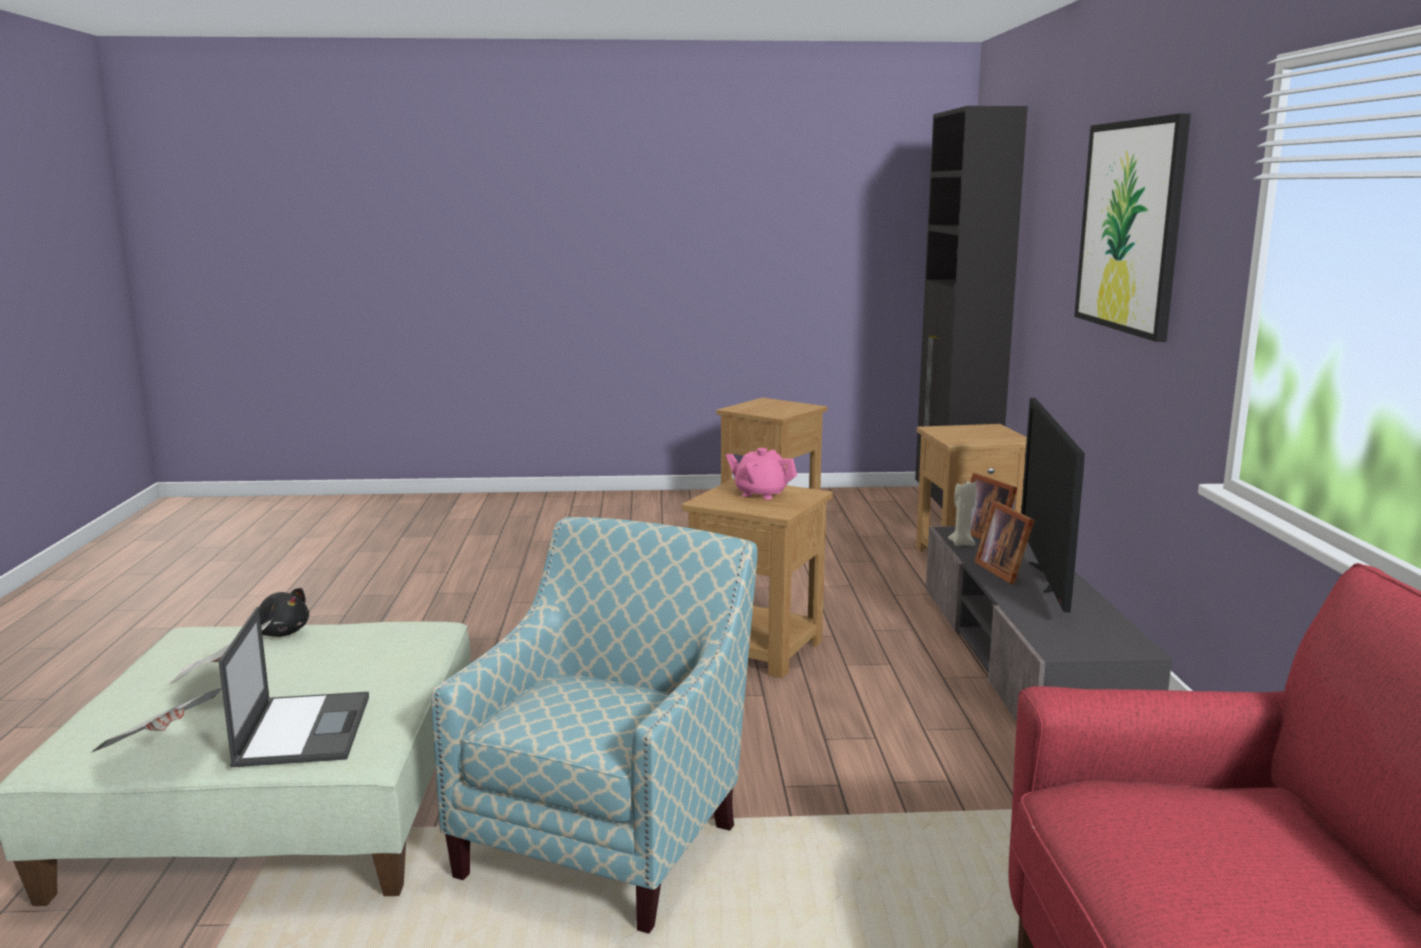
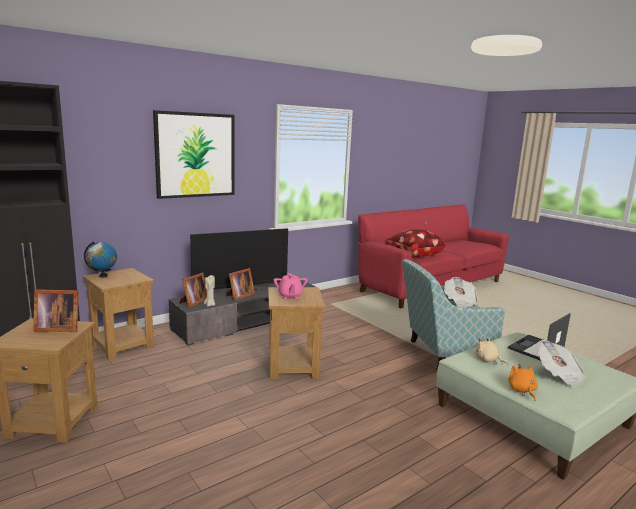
camera: 125 degrees left, 0 degrees up
newspaper [91,688,222,753] -> newspaper moved to [444,277,478,308]
black plush toy [259,588,309,637] -> orange plush toy [508,364,538,401]
none -> picture frame [33,289,79,332]
none -> globe [84,241,117,277]
none -> pillow [387,229,446,257]
none -> beige plush toy [475,336,508,365]

